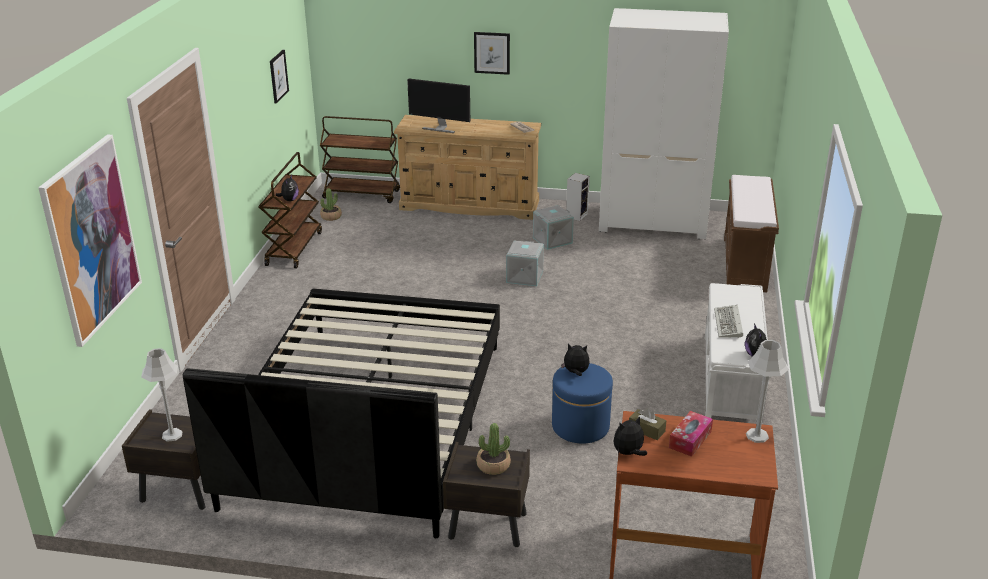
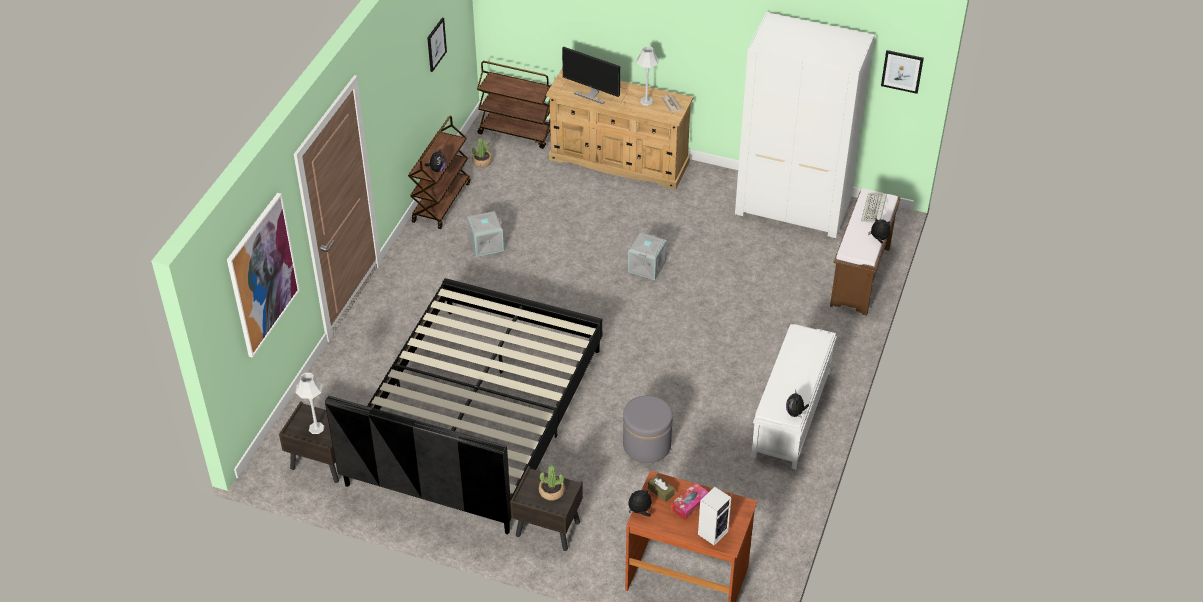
camera: 10 degrees right, 15 degrees up
picture [474,32,510,75] -> picture moved to [881,50,924,94]
grey storage box [533,205,574,250] -> grey storage box moved to [467,211,504,257]
blue ottoman [552,363,613,443] -> grey ottoman [623,395,673,463]
plush toy [561,344,590,376] -> plush toy moved to [868,218,891,243]
speaker [566,173,590,221] -> speaker moved to [698,487,731,546]
keyboard [714,305,743,338] -> keyboard moved to [861,193,887,223]
grey table lamp [746,340,789,443] -> grey table lamp moved to [636,46,659,106]

